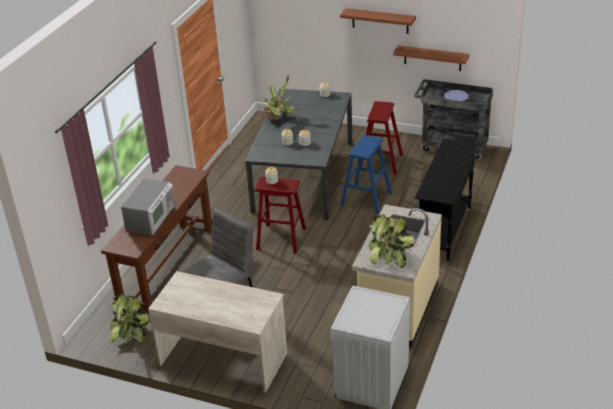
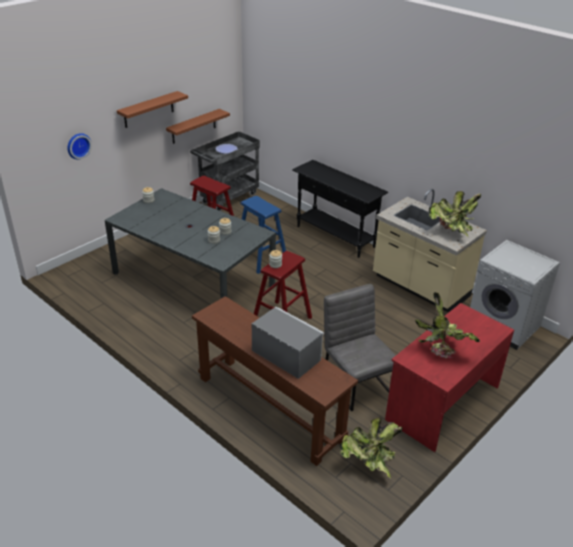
camera: 70 degrees left, 0 degrees up
beige desk [148,271,287,393] -> red desk [385,303,514,452]
potted plant [263,75,301,120] -> potted plant moved to [415,292,480,358]
none -> wall clock [67,133,92,160]

